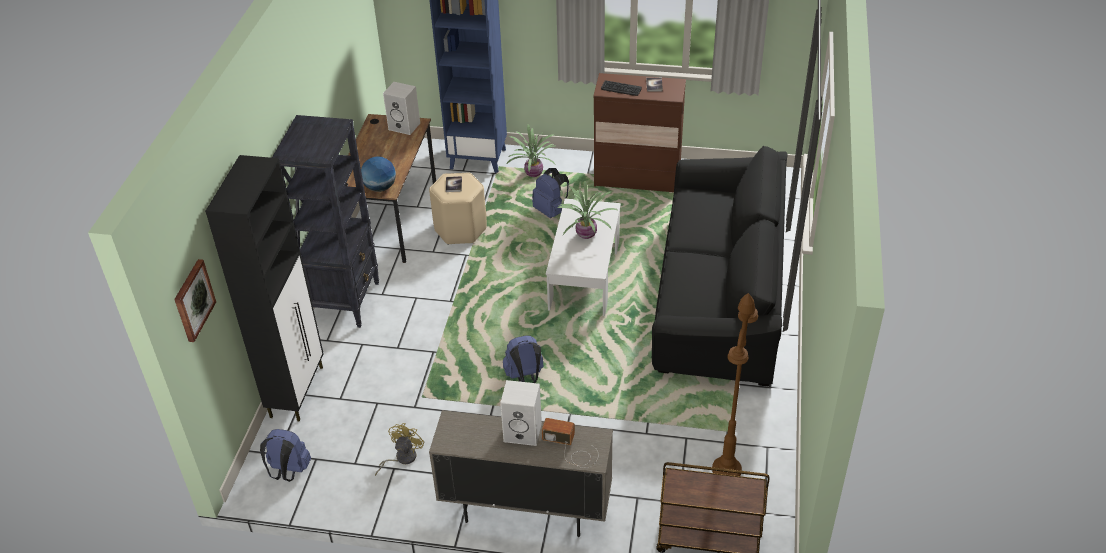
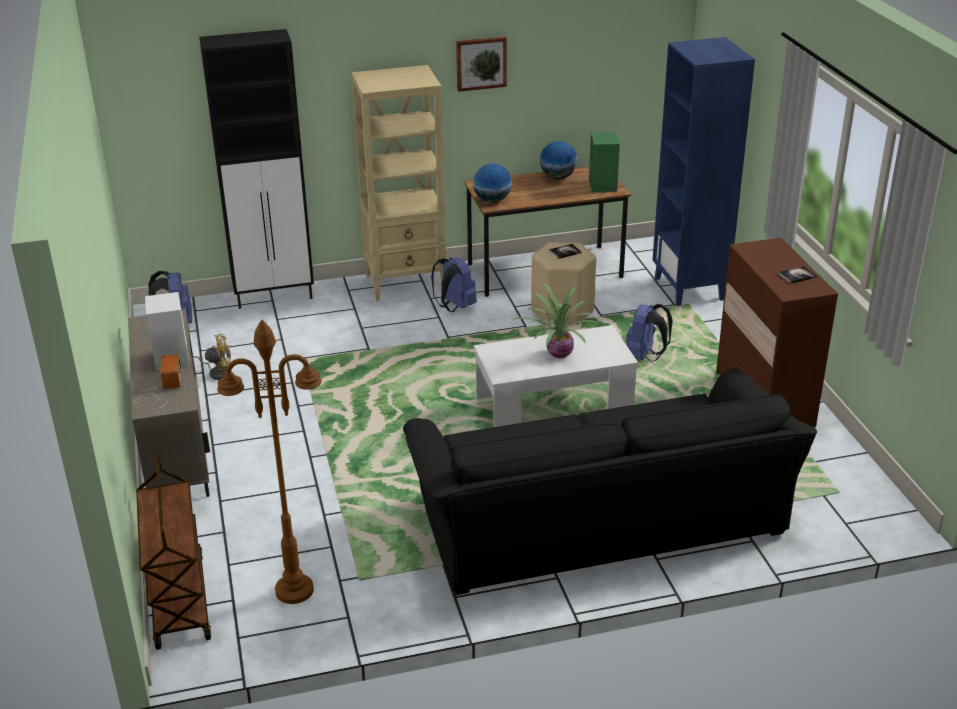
camera: 65 degrees right, 10 degrees down
picture [174,259,216,342] -> picture moved to [456,36,507,92]
black bookcase [272,115,379,328] -> beige bookcase [351,65,446,301]
white speaker [383,82,420,135] -> green speaker [589,133,620,192]
blue backpack [503,335,543,383] -> blue backpack moved to [431,257,477,312]
potted plant [506,124,555,177] -> none
keyboard [601,80,642,96] -> none
none -> globe [540,141,577,179]

